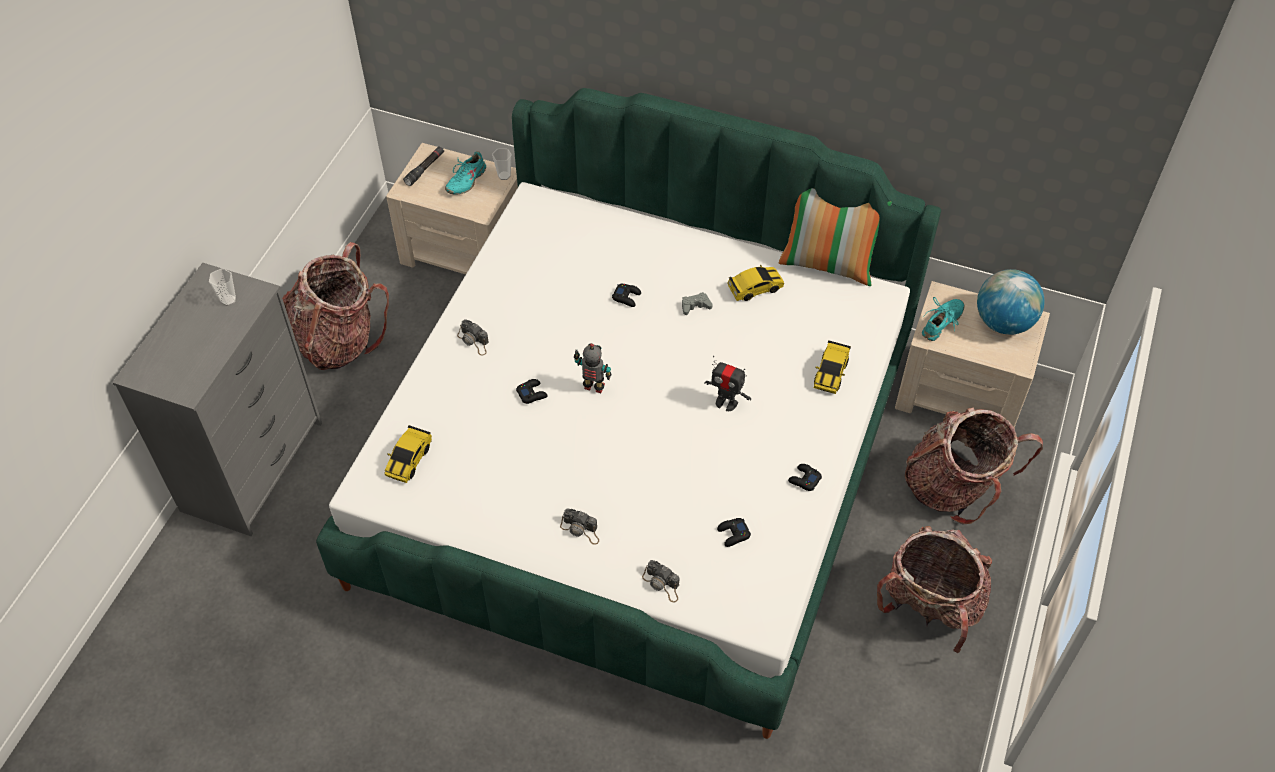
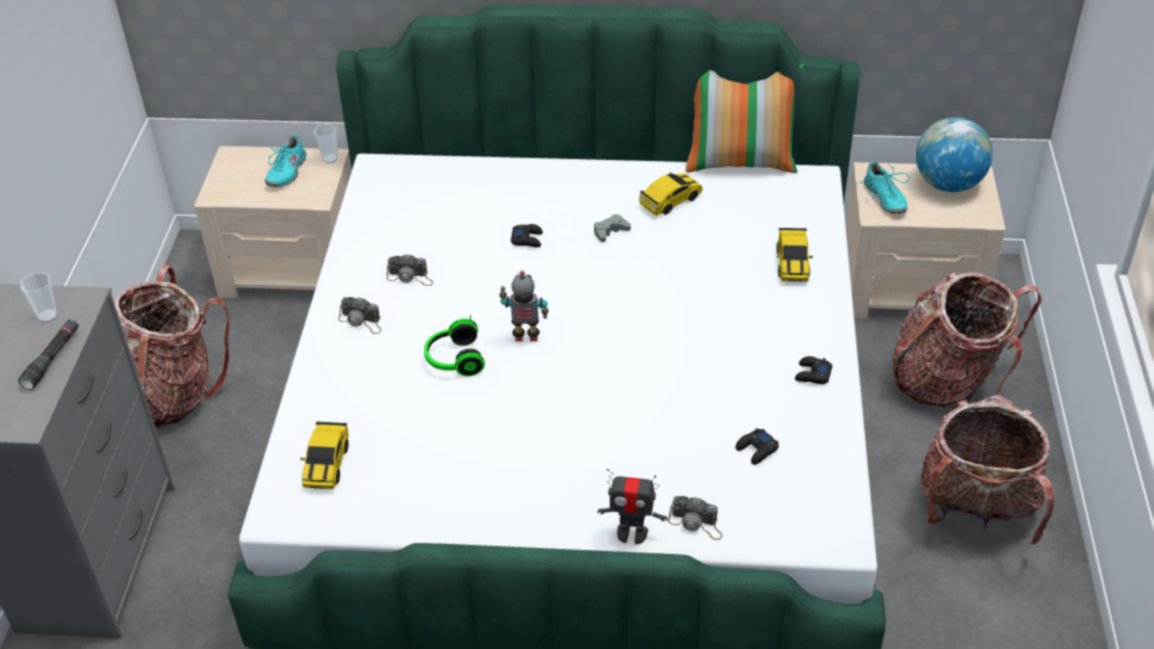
camera: 15 degrees left, 10 degrees down
black flashlight [403,146,444,186] -> black flashlight moved to [18,319,79,390]
black game controller [516,379,548,404] -> headphones [424,315,485,376]
camera [560,508,599,545] -> camera moved to [387,254,433,286]
toy robot [705,356,751,411] -> toy robot moved to [597,469,668,544]
turquoise shoe [922,297,965,341] -> turquoise shoe turned 135 degrees clockwise [860,160,910,214]

